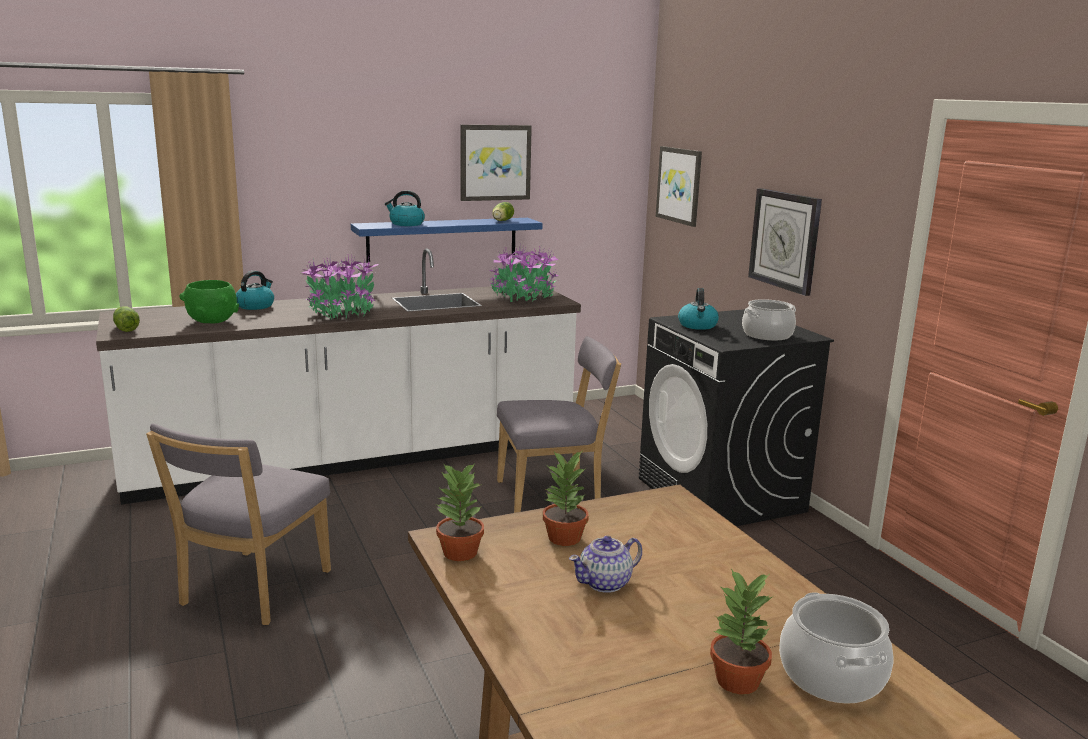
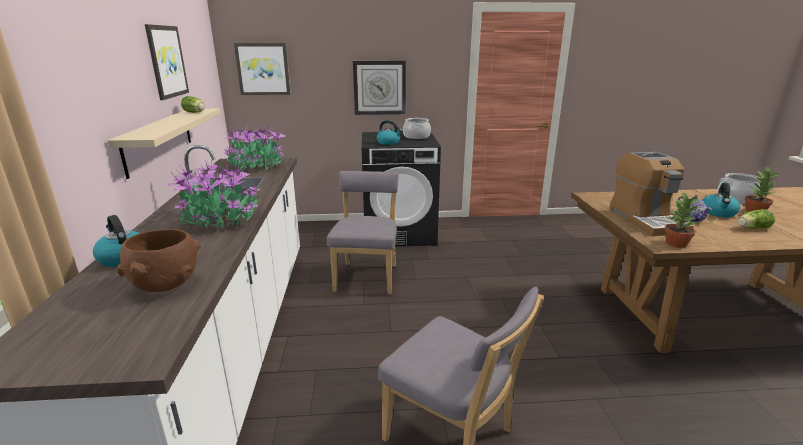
camera: 70 degrees left, 5 degrees up
lettuce [113,306,140,332] -> lettuce moved to [738,209,775,229]
green bowl [179,280,239,323] -> brown bowl [117,229,201,292]
blue shelf [351,218,543,262] -> beige shelf [107,108,221,179]
kettle [385,190,425,226] -> kettle moved to [702,183,740,217]
potted plant [543,452,589,546] -> coffee machine [609,152,694,236]

